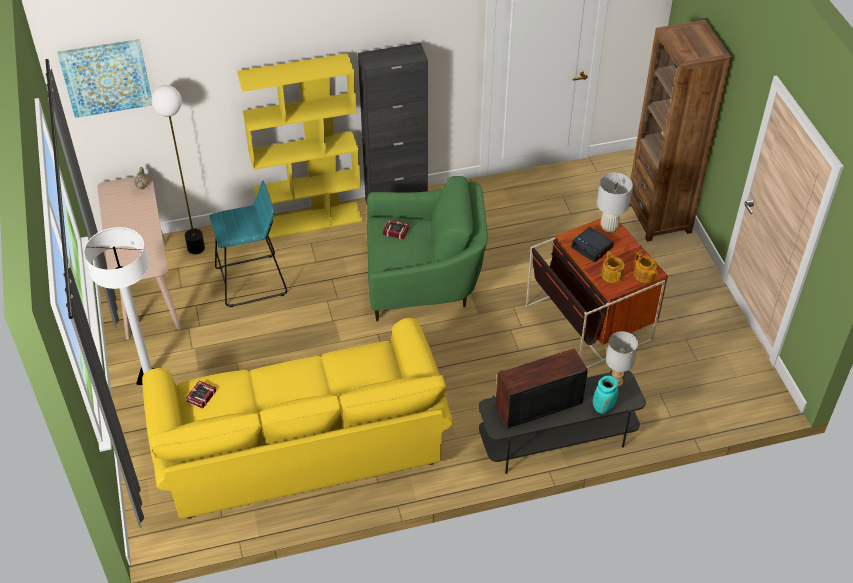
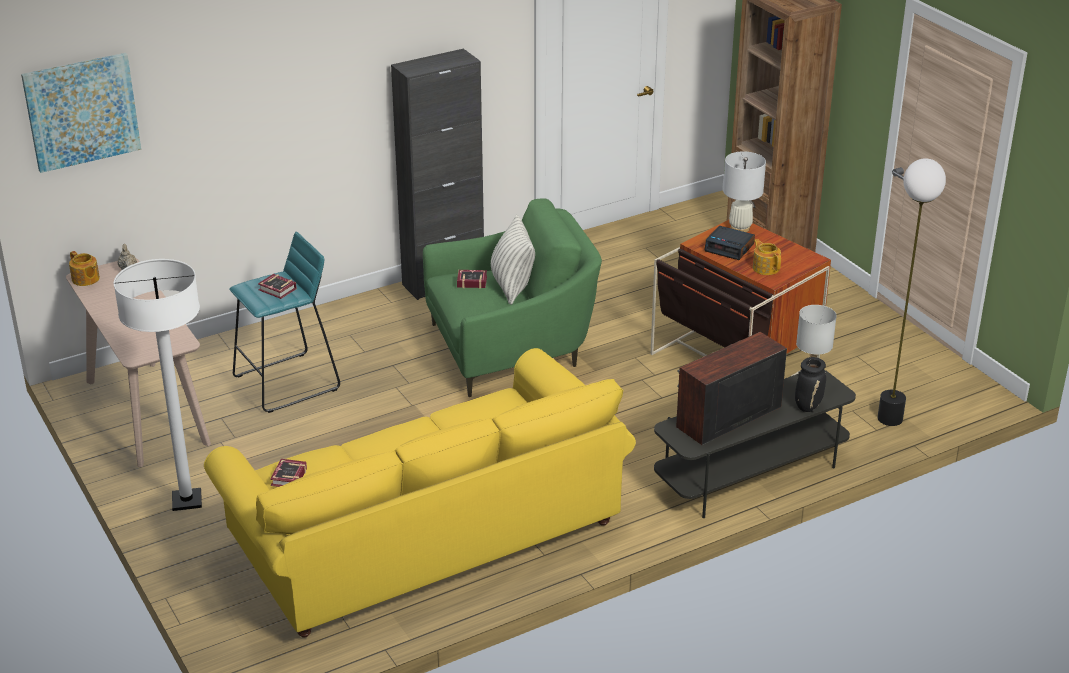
camera: 15 degrees left, 15 degrees down
floor lamp [151,85,205,254] -> floor lamp moved to [878,159,946,426]
yellow bookcase [237,53,363,240] -> none
turquoise vase [593,376,619,414] -> black vase [795,357,826,412]
teapot [634,252,659,283] -> teapot moved to [69,251,100,286]
none -> book [258,274,297,299]
none -> pillow [491,215,535,305]

